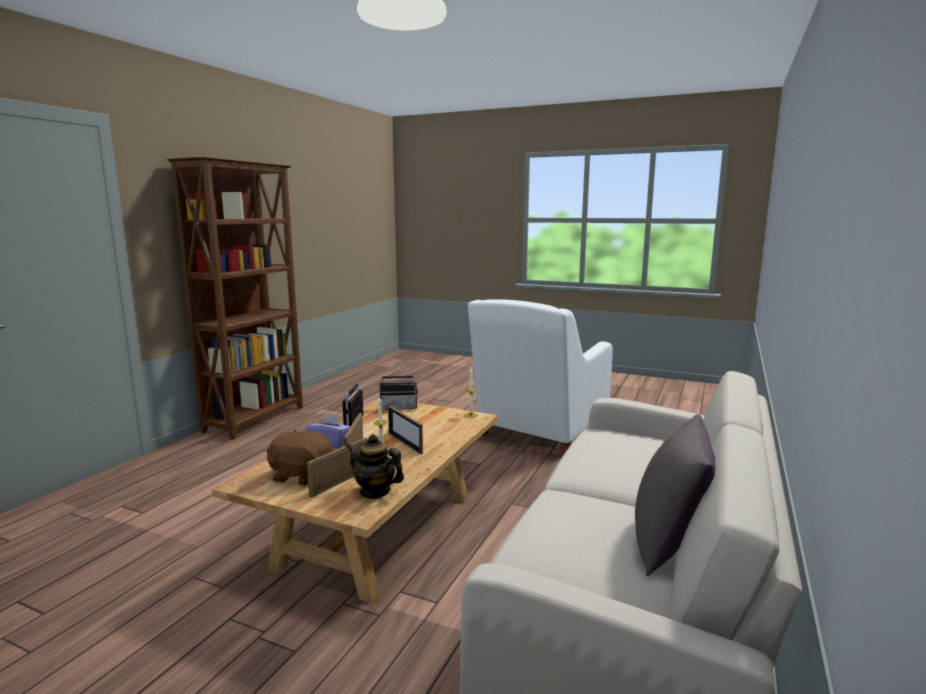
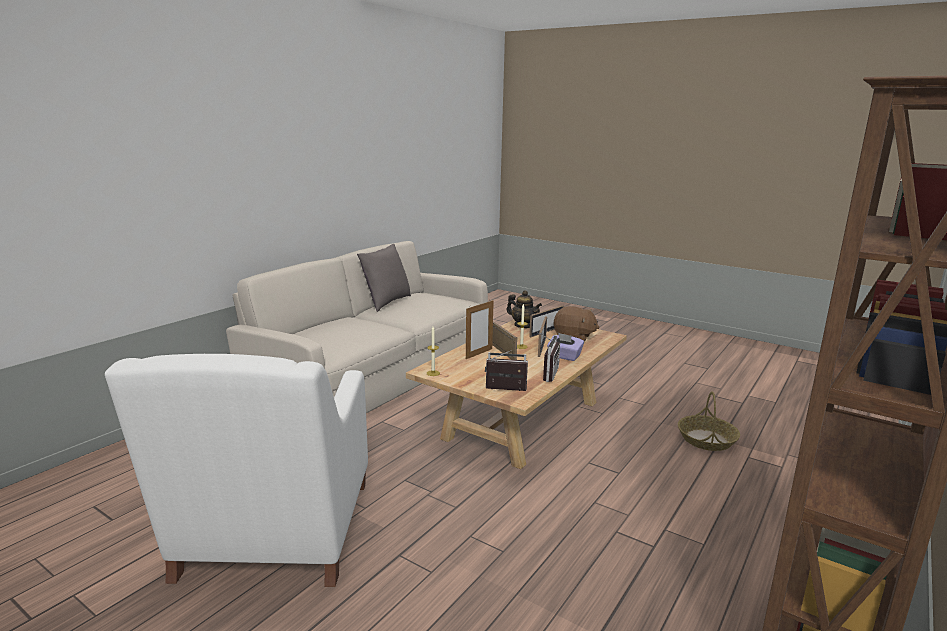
camera: 170 degrees left, 5 degrees up
white armchair [468,299,613,457] -> white armchair turned 135 degrees clockwise [105,354,368,587]
none -> picture frame [466,300,494,359]
none -> basket [678,391,740,451]

